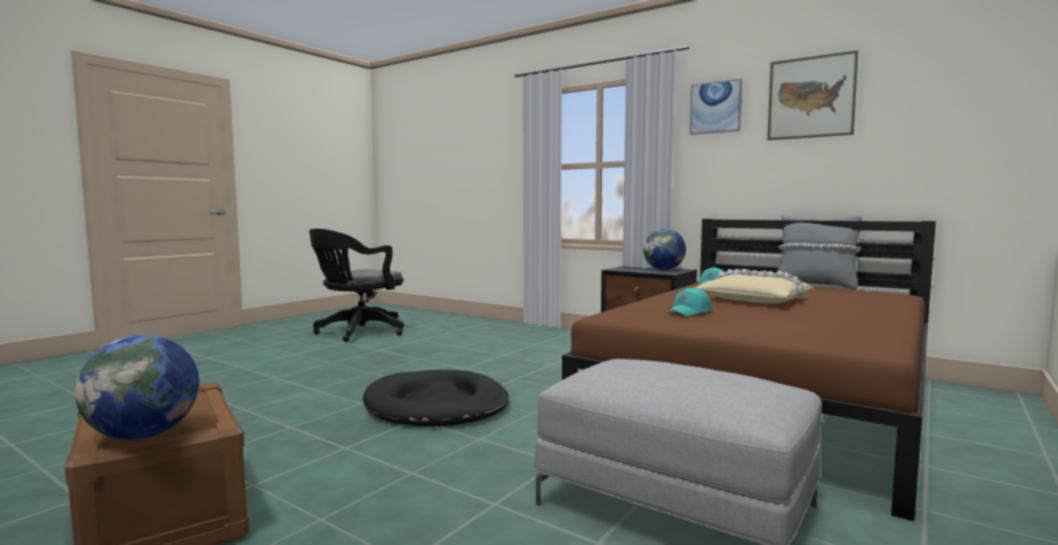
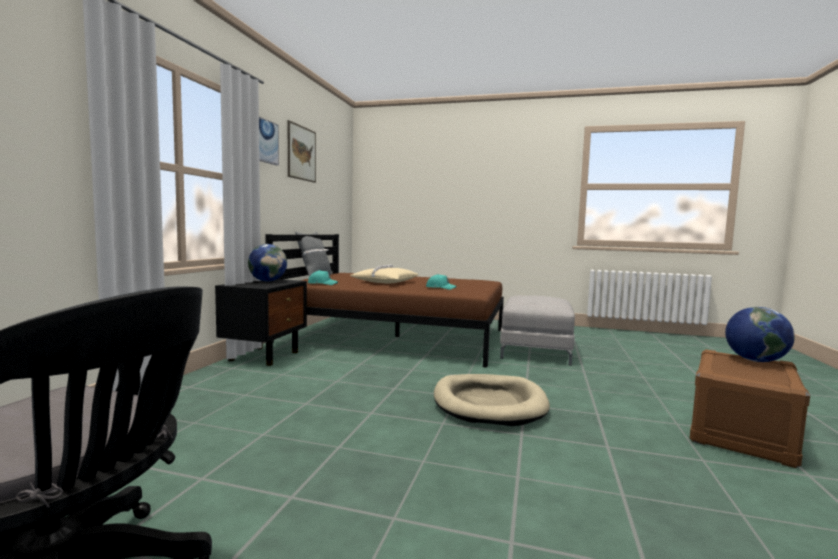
camera: 110 degrees left, 0 degrees up
black dog bed [363,370,509,427] -> beige dog bed [434,374,550,426]

